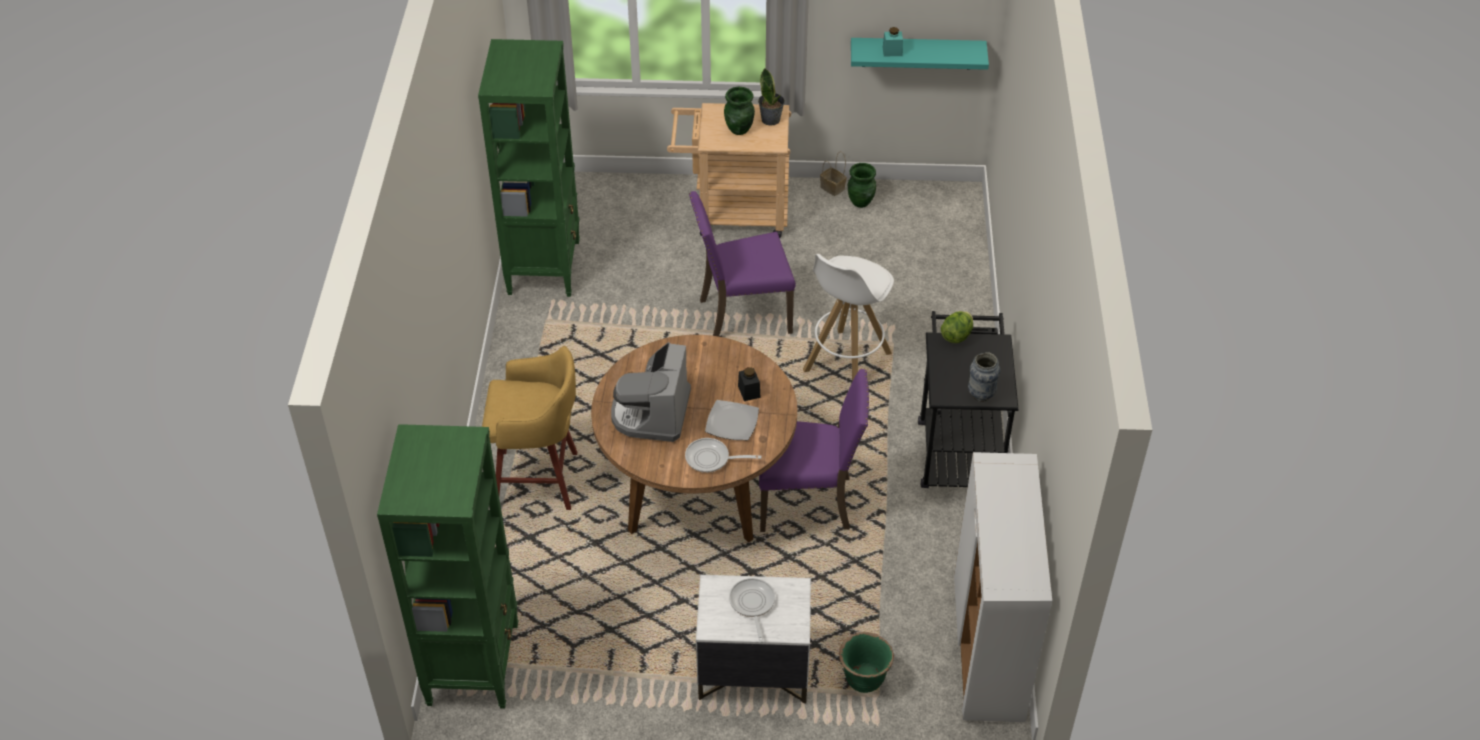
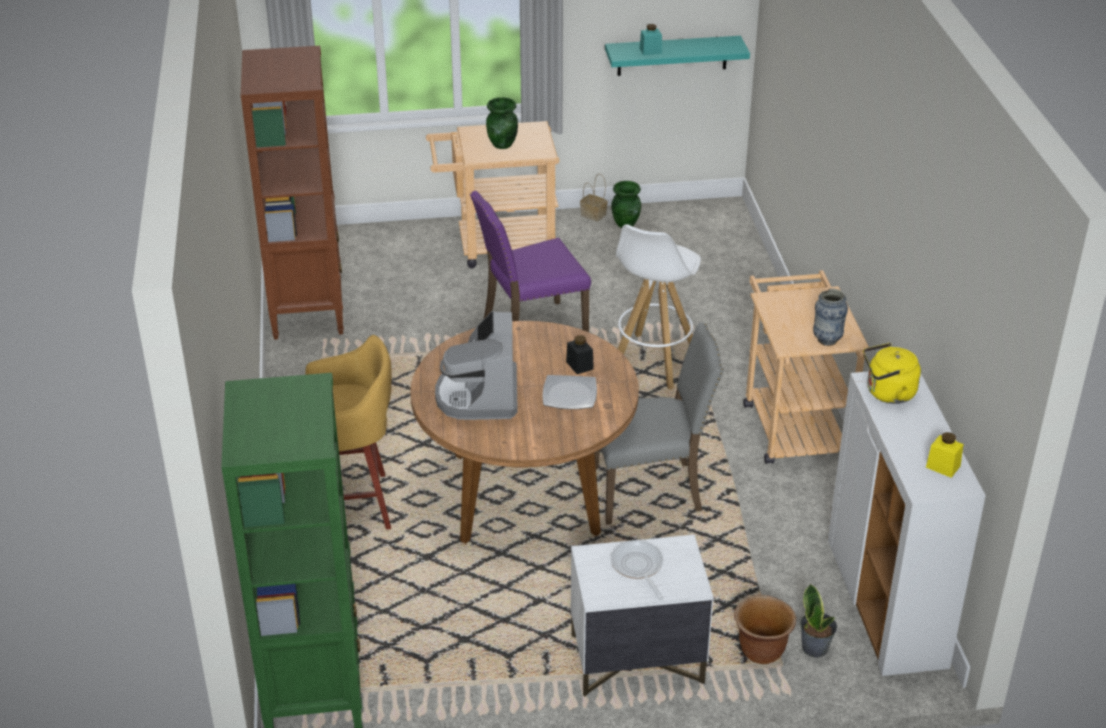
camera: 10 degrees left, 10 degrees down
green bookcase [478,39,580,297] -> brown bookcase [241,46,344,340]
frying pan [685,438,762,473] -> none
potted plant [758,68,785,126] -> potted plant moved to [800,583,837,657]
purple chair [759,369,869,532] -> grey chair [595,322,724,525]
green planter [839,632,894,693] -> brown planter [734,595,796,664]
black cart [918,311,1018,488] -> beige cart [743,270,869,464]
lettuce [941,311,973,343] -> none
none -> yellow kettle [863,343,921,404]
none -> yellow jar [926,432,963,478]

